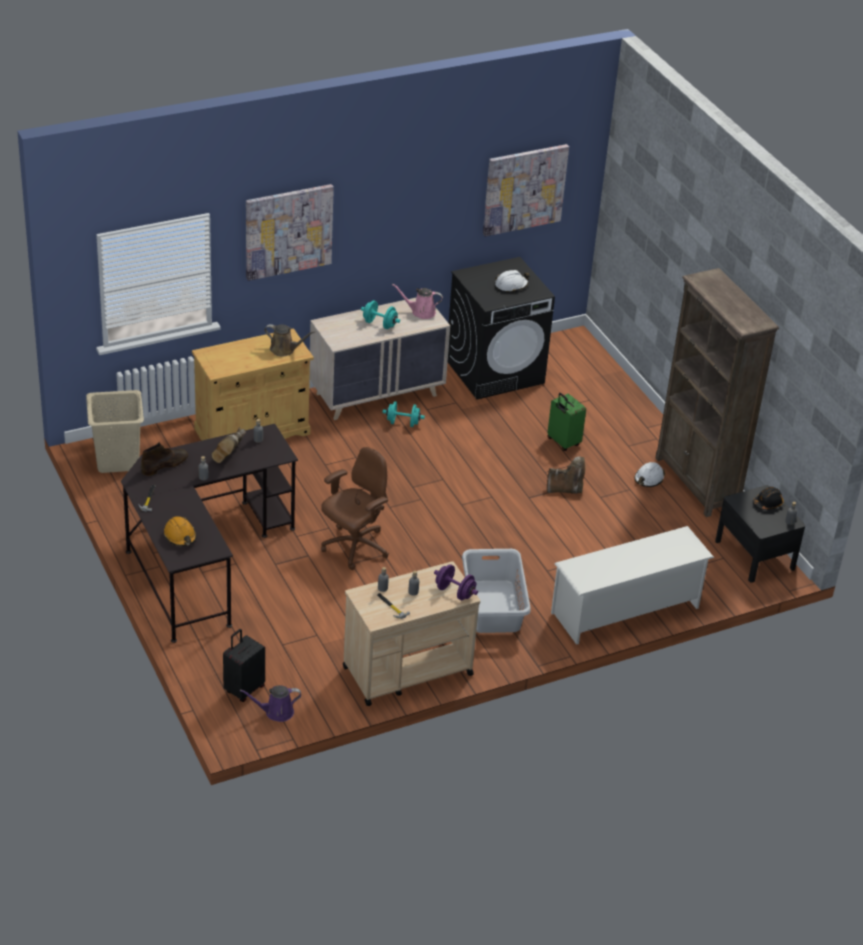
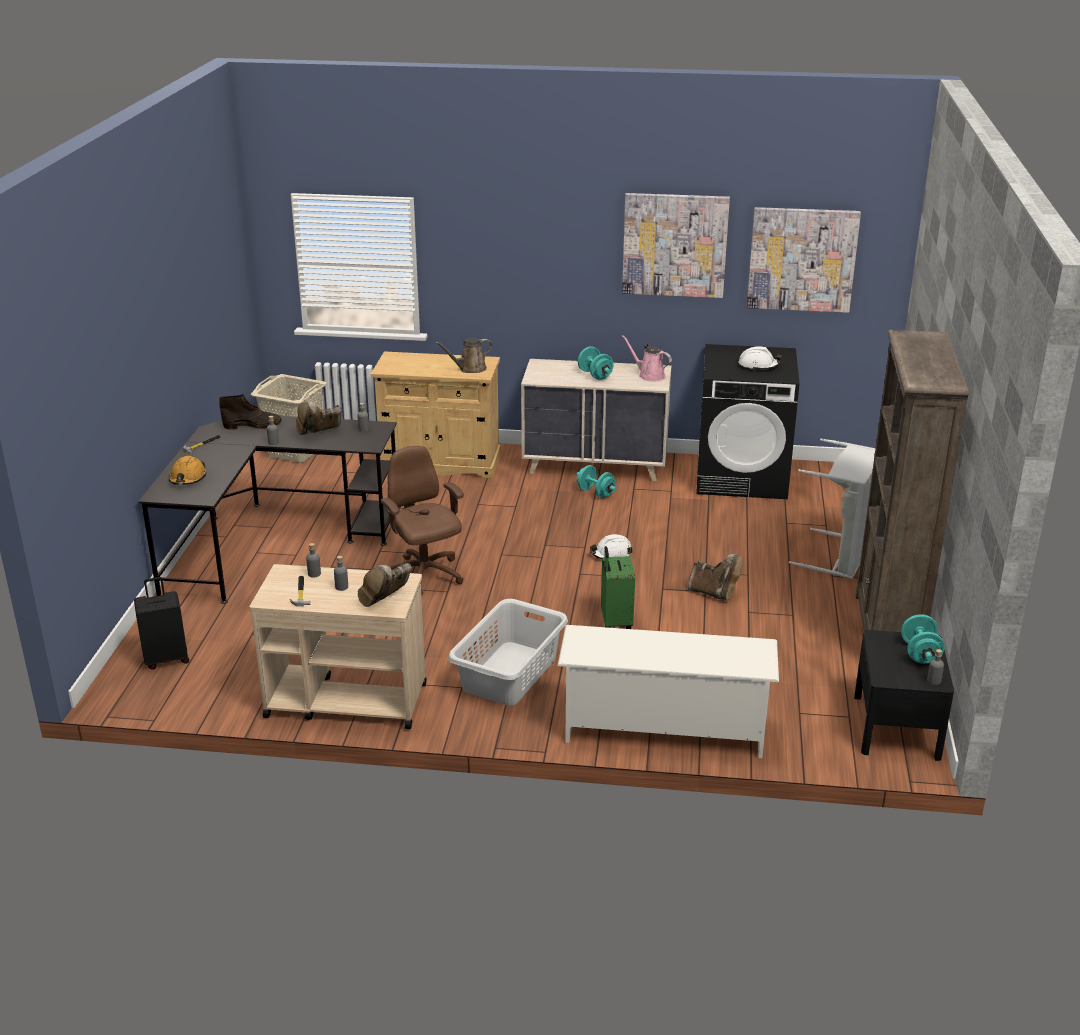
camera: 35 degrees right, 10 degrees down
purple watering can [240,685,301,722] -> none
picture [246,184,334,281] -> picture moved to [622,193,730,298]
brown watering can [264,324,315,357] -> brown watering can turned 105 degrees clockwise [435,338,492,373]
brown office chair [321,447,389,570] -> brown office chair turned 105 degrees counterclockwise [380,446,464,597]
purple dumbbell [434,564,478,600] -> brown boot [358,560,412,607]
green suitcase [547,393,586,451] -> green suitcase moved to [601,546,635,629]
white hard hat [634,462,665,487] -> white hard hat moved to [590,534,633,559]
black hard hat [753,487,784,510] -> turquoise dumbbell [901,614,945,664]
none -> grey laundry basket [789,438,875,579]

